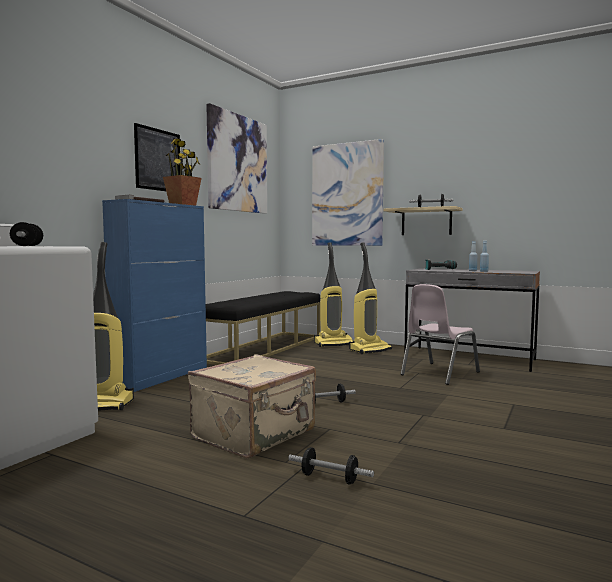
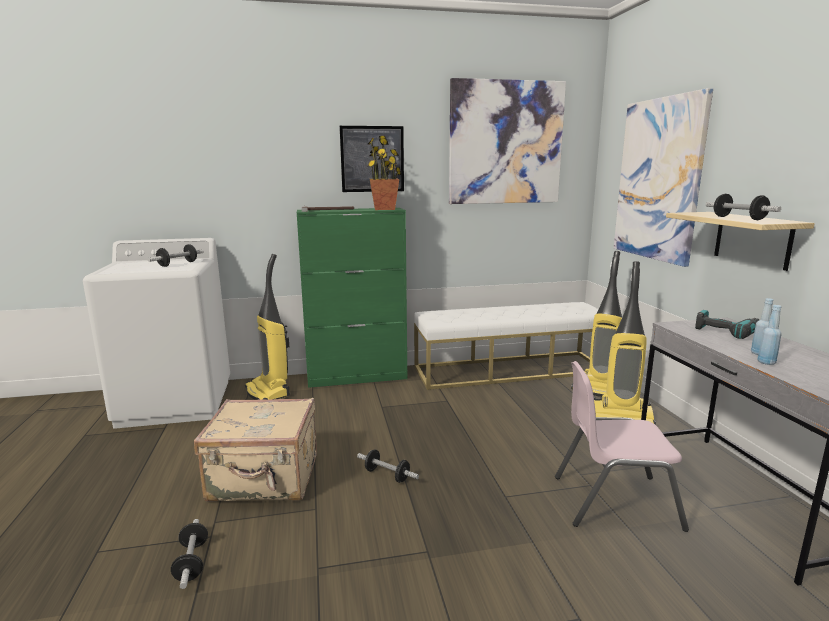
camera: 50 degrees right, 10 degrees up
blue cabinet [102,199,207,392] -> green cabinet [297,208,407,388]
black bench [206,291,320,365] -> white bench [414,302,598,390]

